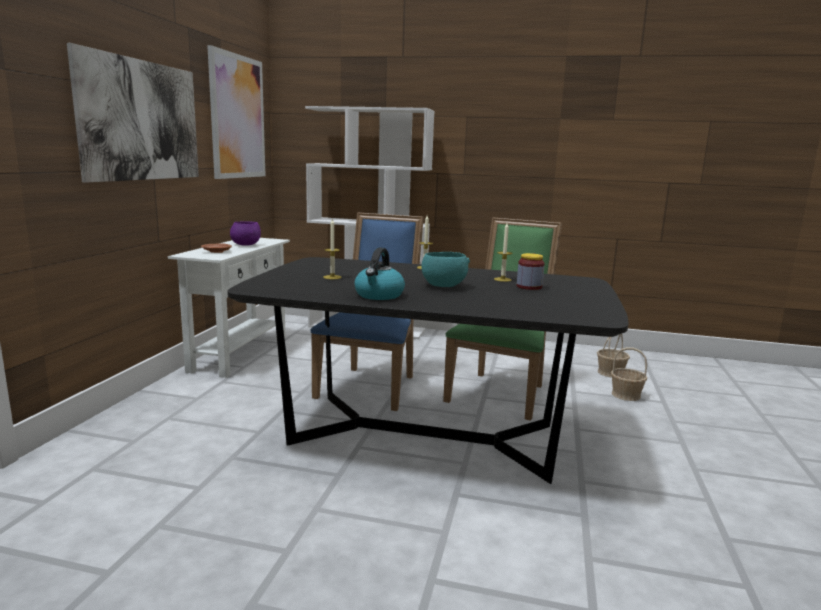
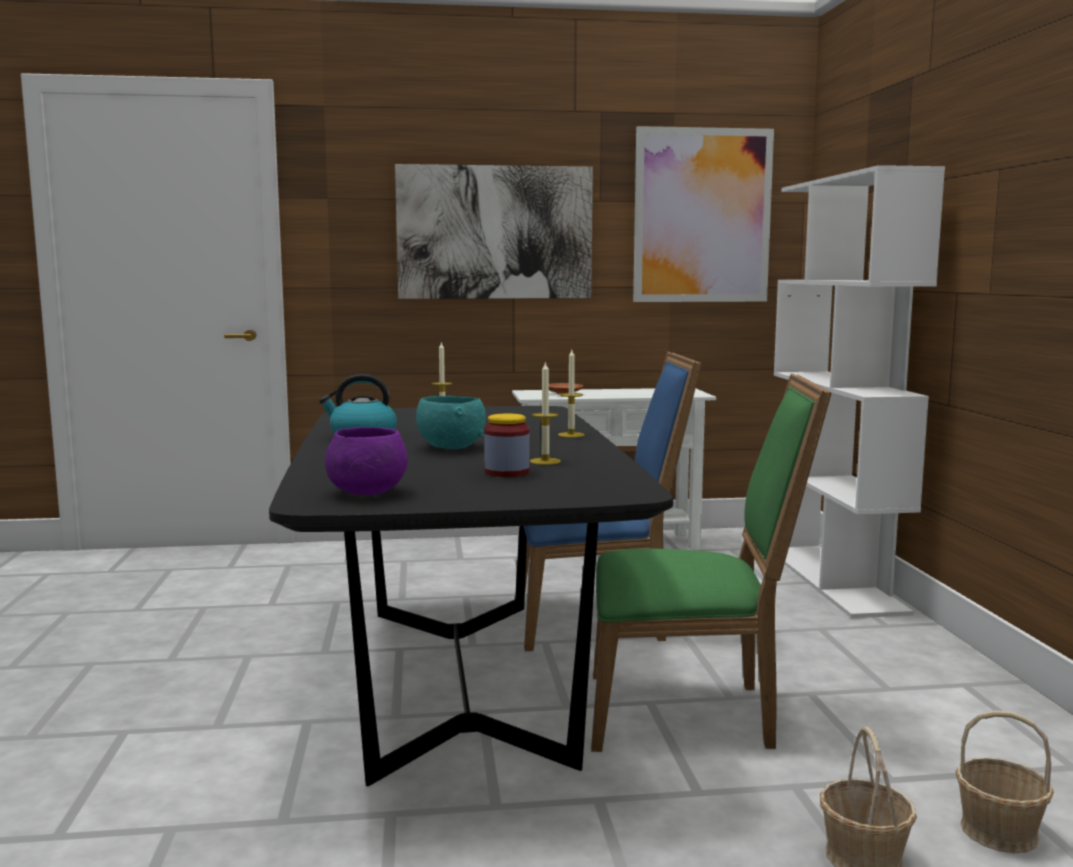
camera: 70 degrees right, 5 degrees down
purple bowl [230,221,261,246] -> purple bowl moved to [325,427,408,495]

